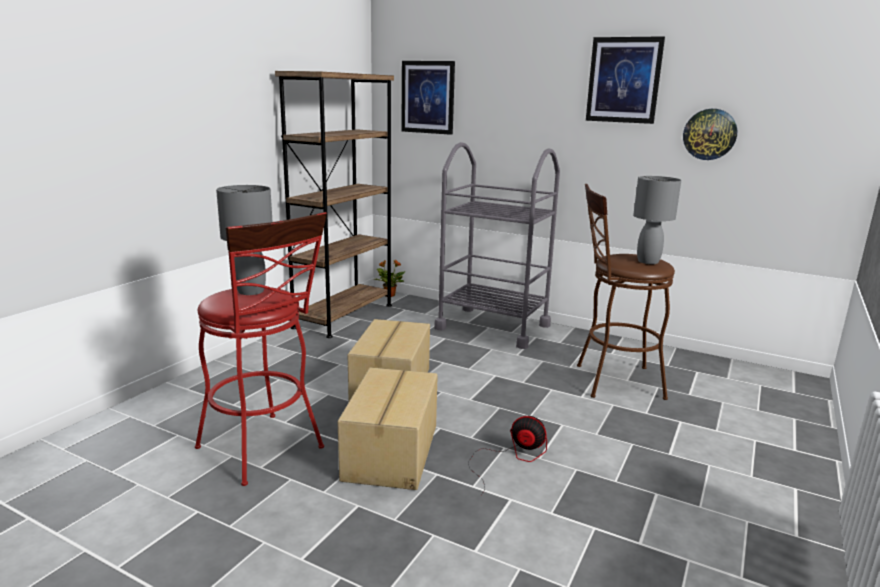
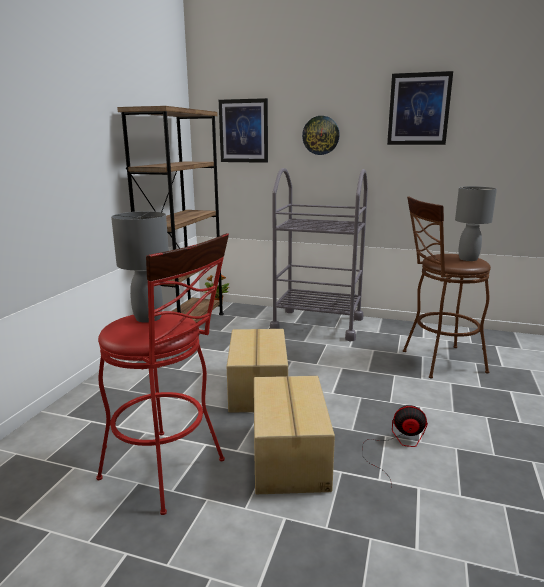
camera: 10 degrees left, 0 degrees up
wall clock [683,109,737,160] -> wall clock moved to [302,116,340,155]

